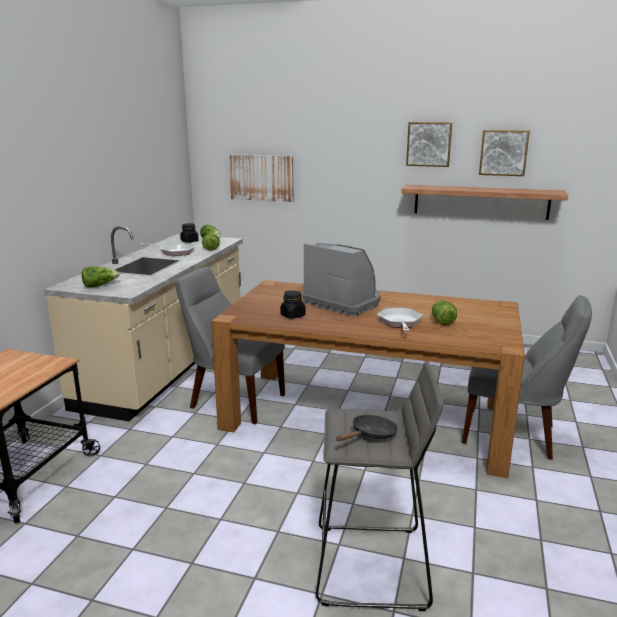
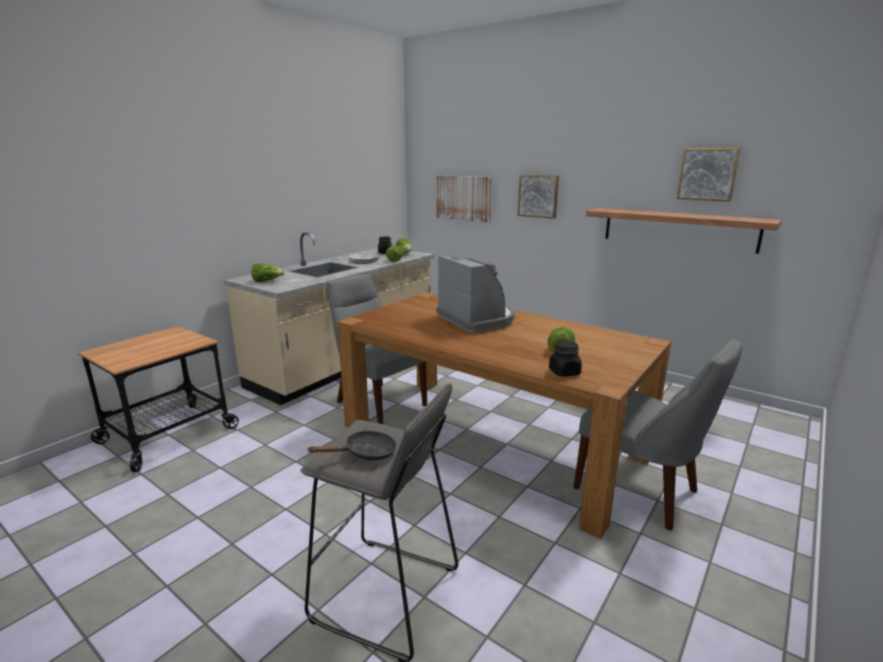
camera: 20 degrees right, 0 degrees up
black jar [280,291,306,319] -> black jar moved to [549,340,582,377]
frying pan [377,308,422,331] -> none
picture [406,122,452,167] -> picture moved to [518,175,559,219]

